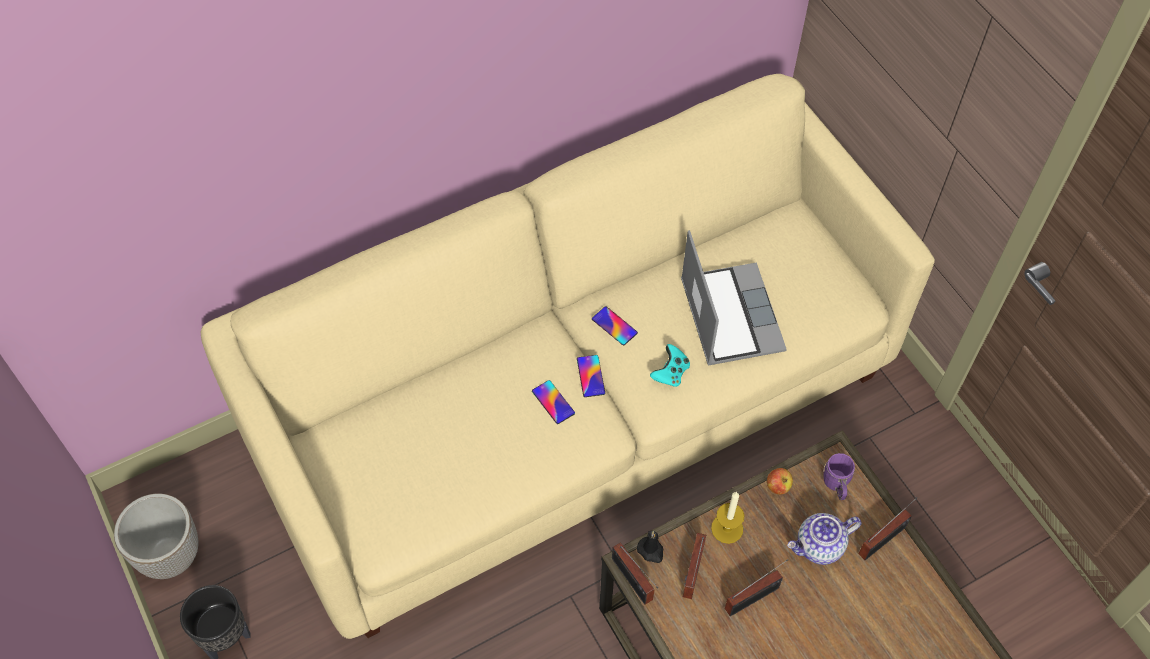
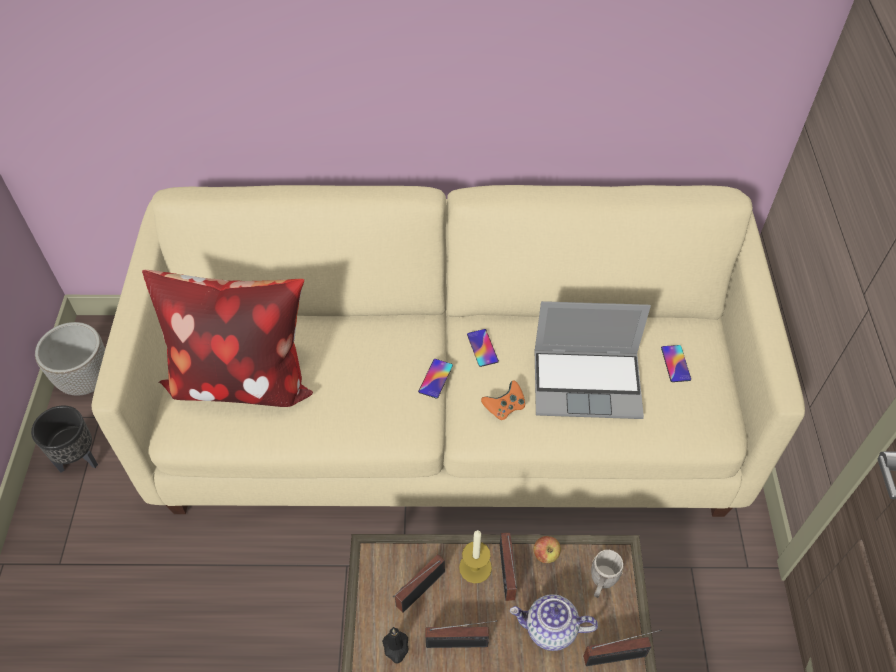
camera: 30 degrees right, 5 degrees down
phone [532,380,575,424] -> phone moved to [661,345,691,382]
radio [612,542,658,605] -> radio moved to [500,533,517,601]
black candle [637,531,664,563] -> black candle moved to [382,627,409,664]
turquoise game controller [650,344,690,387] -> orange game controller [481,380,525,420]
laptop [681,230,787,366] -> laptop turned 75 degrees clockwise [534,301,651,419]
purple mug [823,453,855,500] -> grey mug [591,550,624,598]
none -> pillow [142,269,313,407]

